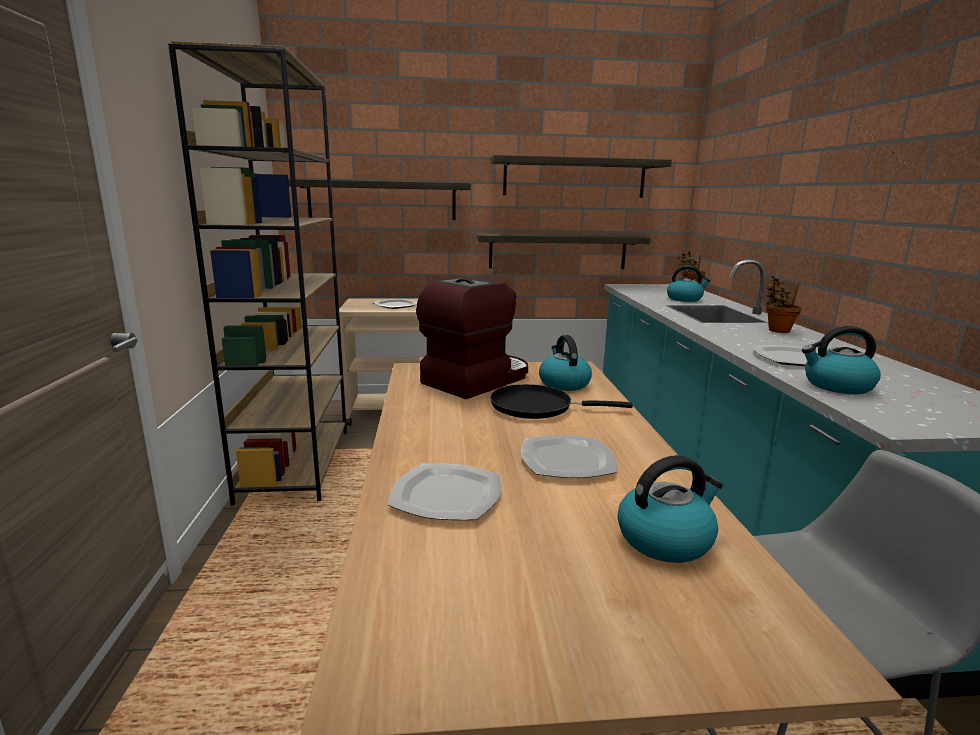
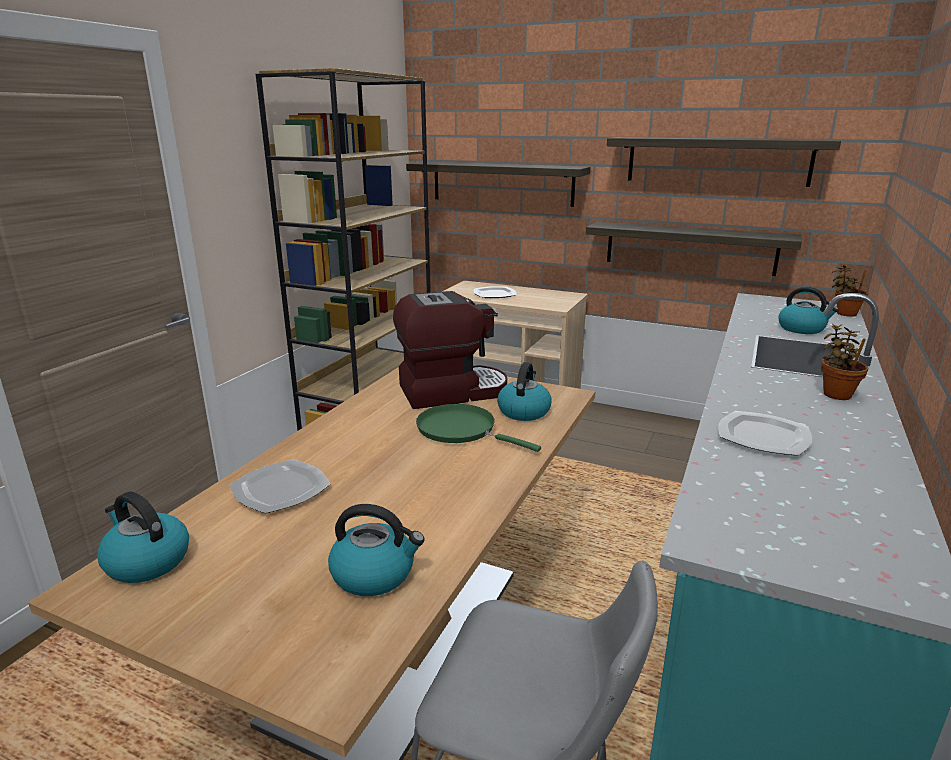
camera: 30 degrees right, 5 degrees up
black frying pan [490,384,633,419] -> green frying pan [416,404,541,452]
plate [521,435,617,478] -> none
kettle [802,326,881,394] -> kettle moved to [97,491,189,583]

